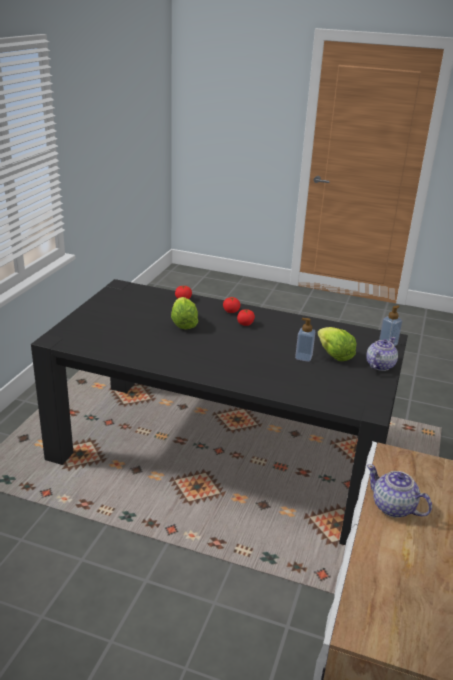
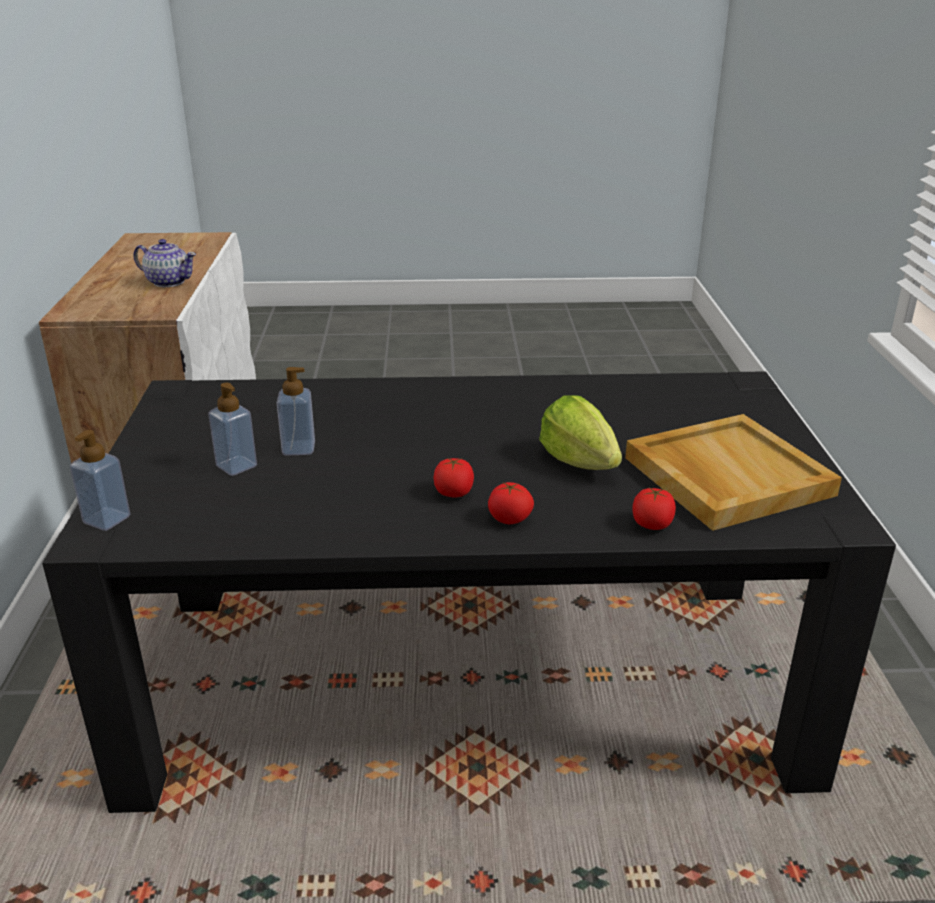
camera: 160 degrees right, 0 degrees up
lettuce [318,327,356,361] -> soap dispenser [208,383,257,476]
teapot [366,337,398,371] -> none
none -> beige tray [625,414,842,531]

